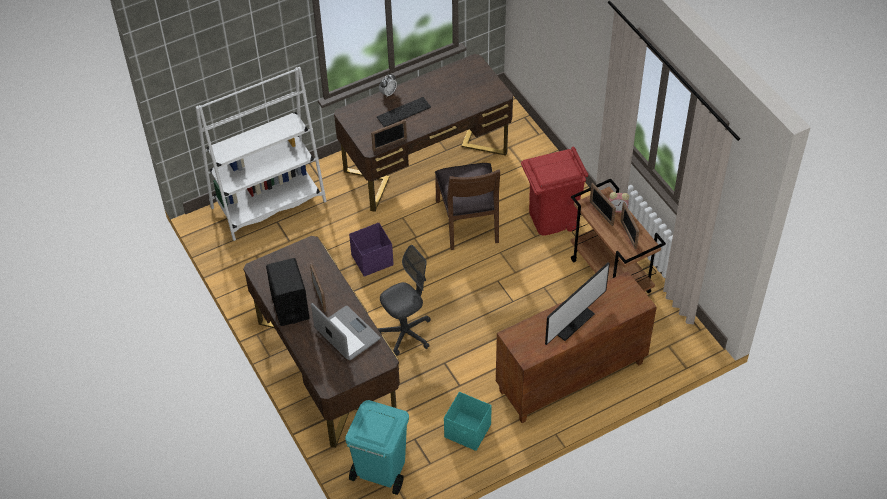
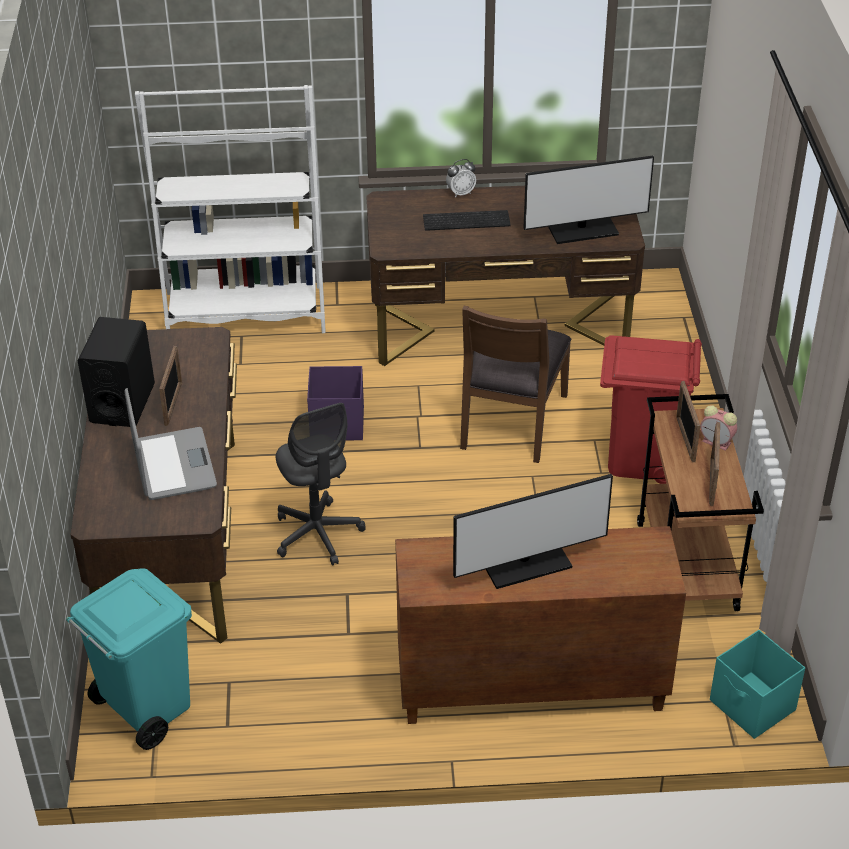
camera: 25 degrees right, 10 degrees down
picture frame [371,120,407,152] -> none
grey office chair [378,245,431,356] -> grey office chair turned 75 degrees clockwise [276,403,366,566]
turquoise storage box [444,392,492,451] -> turquoise storage box moved to [710,630,805,739]
none -> monitor [523,156,654,244]

